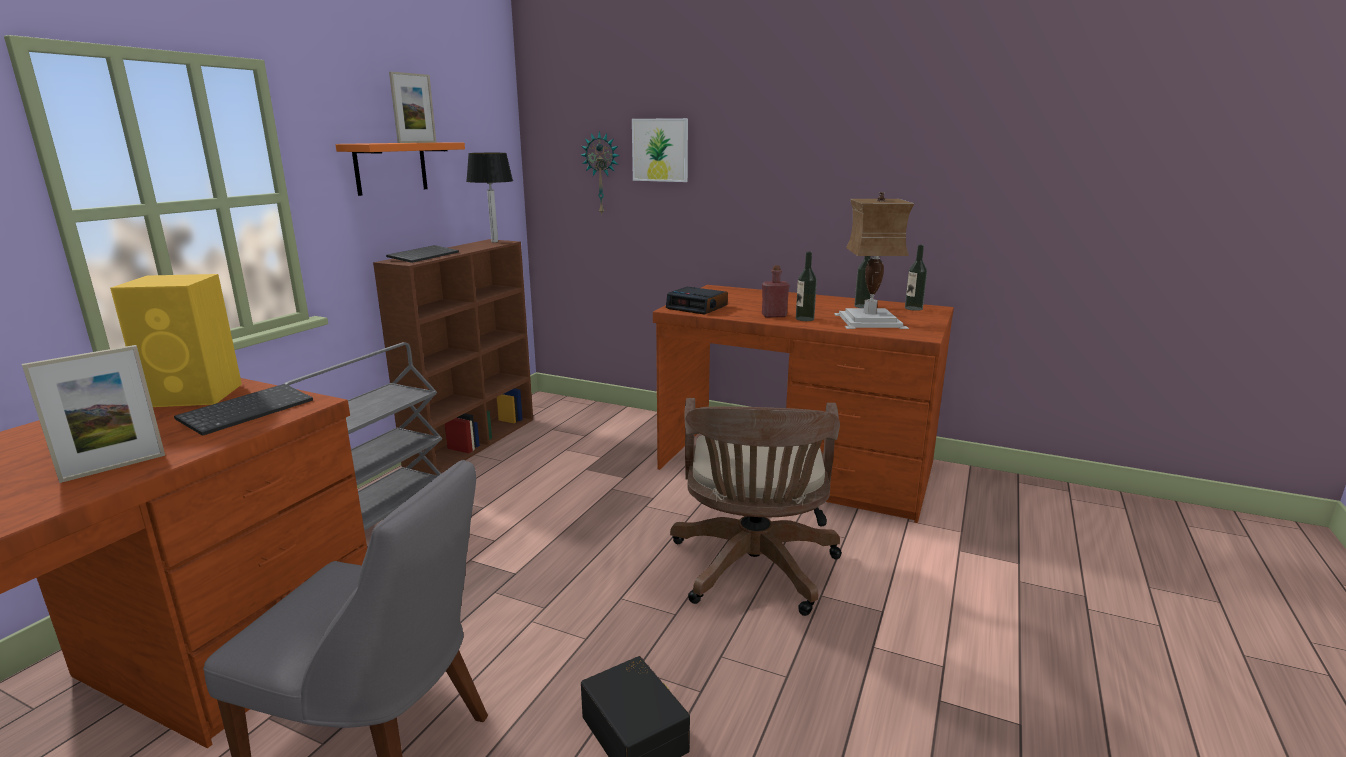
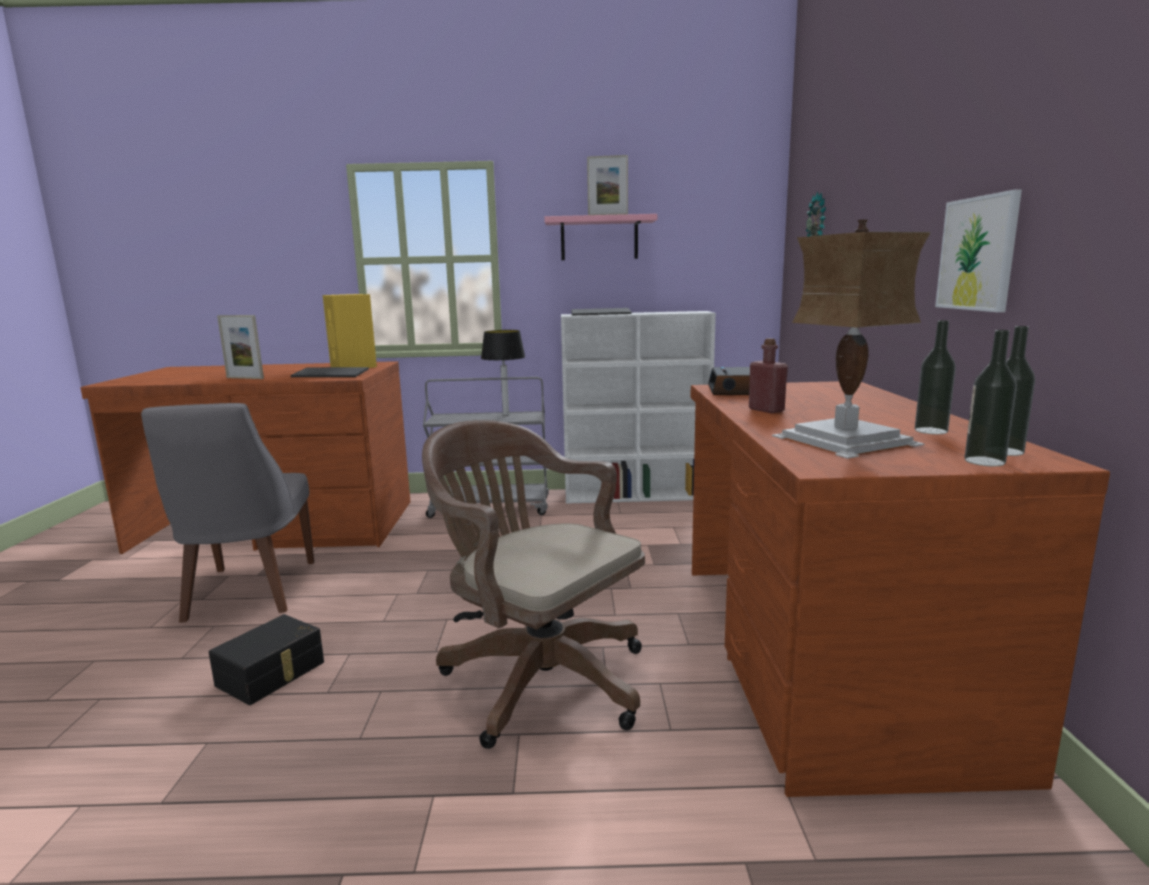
camera: 65 degrees right, 5 degrees down
orange shelf [335,142,465,196] -> pink shelf [544,214,657,260]
brown bookcase [373,239,533,476] -> white bookcase [561,311,716,503]
table lamp [466,153,513,243] -> table lamp moved to [481,330,525,416]
picture [632,118,688,182] -> picture moved to [935,189,1022,312]
brown office chair [670,398,842,616] -> brown office chair turned 60 degrees clockwise [422,420,645,749]
bottle [796,252,817,321] -> bottle moved to [964,330,1017,466]

